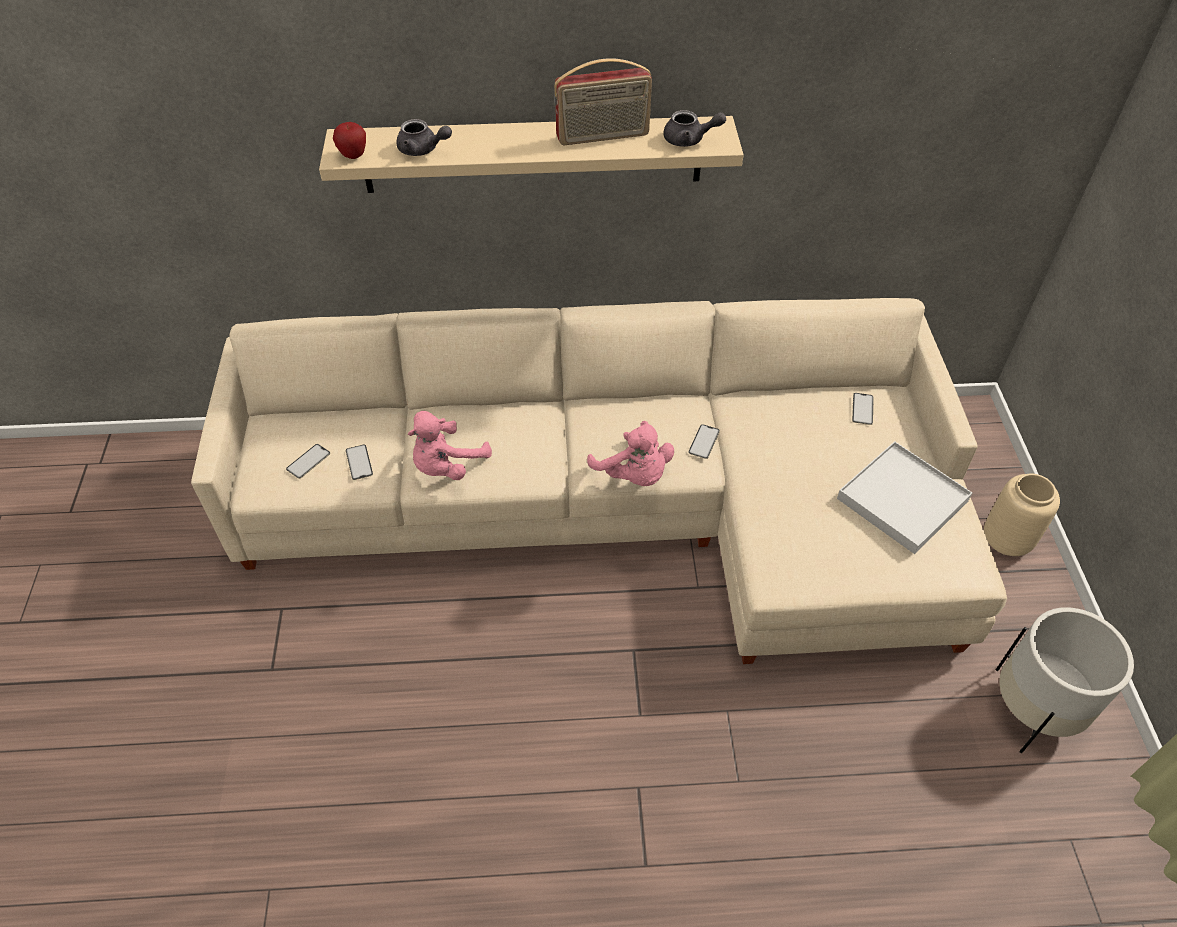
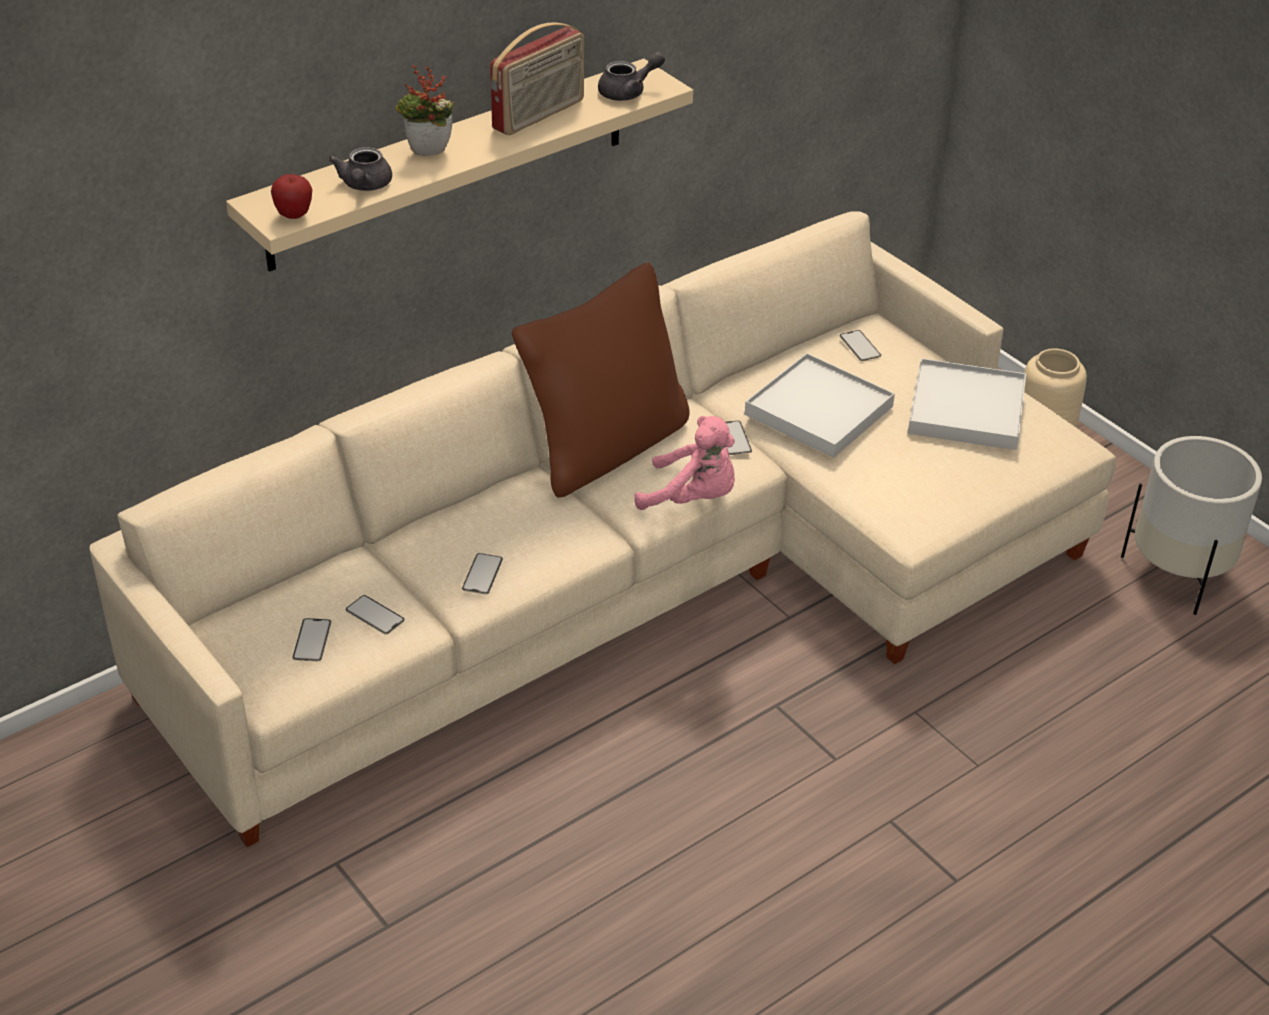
camera: 35 degrees left, 10 degrees down
grey teapot [396,119,452,156] -> grey teapot turned 105 degrees clockwise [329,147,392,191]
pink plush toy [408,411,492,480] -> phone [462,553,503,595]
none -> potted plant [396,65,454,156]
none -> brown pillow [512,262,690,498]
none -> white tray [745,353,895,458]

